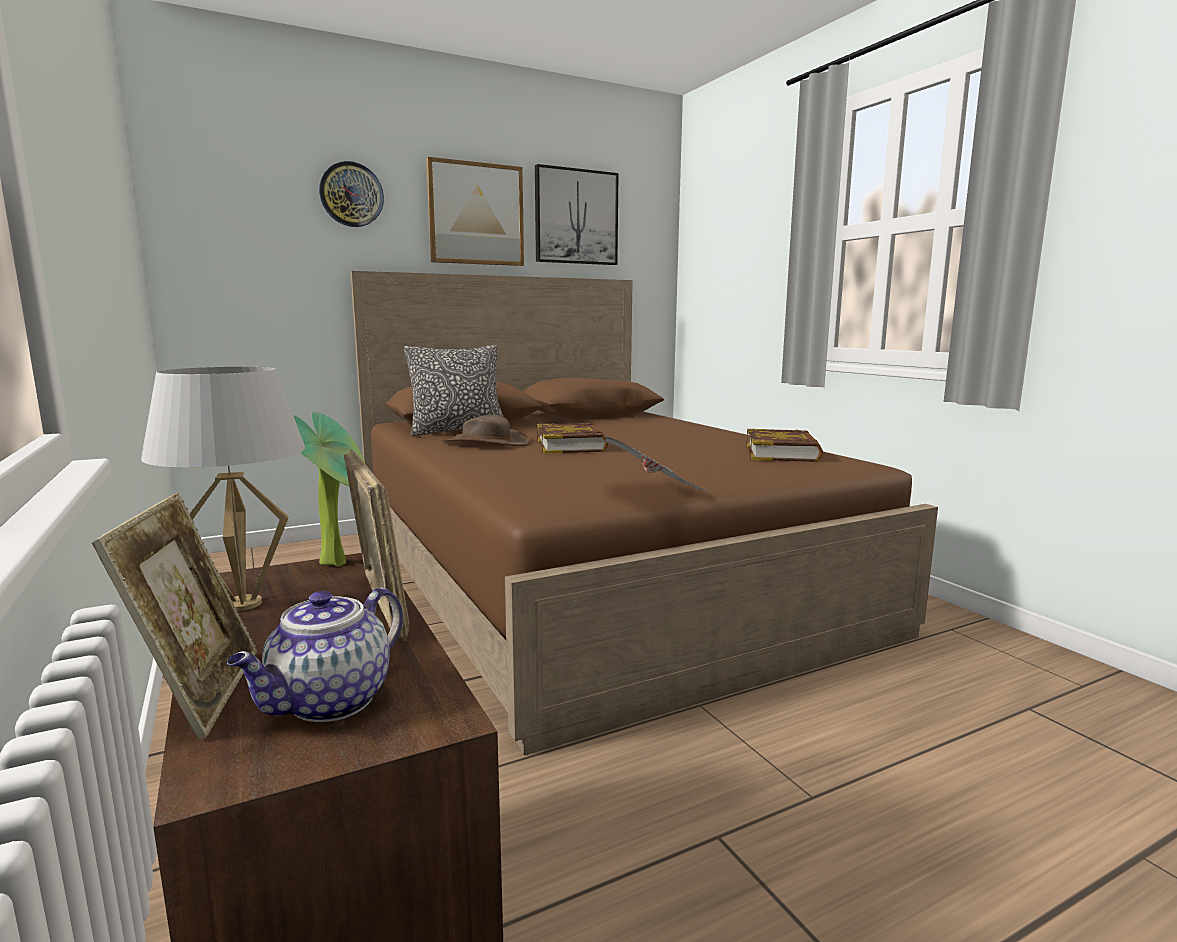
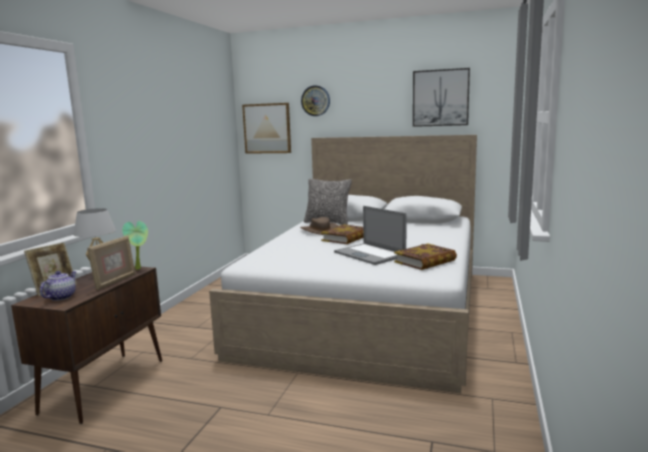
camera: 45 degrees right, 0 degrees up
teapot [227,588,403,722] -> teapot turned 120 degrees clockwise [40,271,77,301]
brown bed [350,271,938,755] -> white bed [209,135,477,393]
picture [426,157,524,266] -> picture moved to [242,103,291,154]
newspaper [602,436,709,491] -> none
none -> laptop [334,206,406,265]

